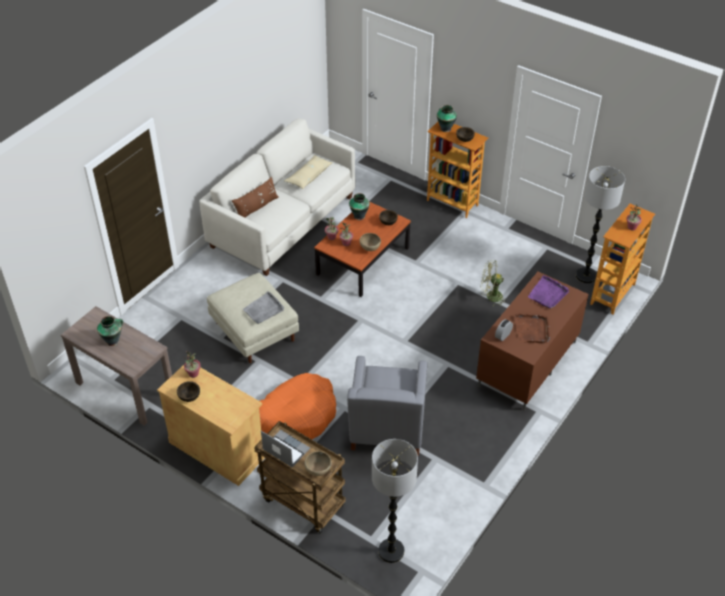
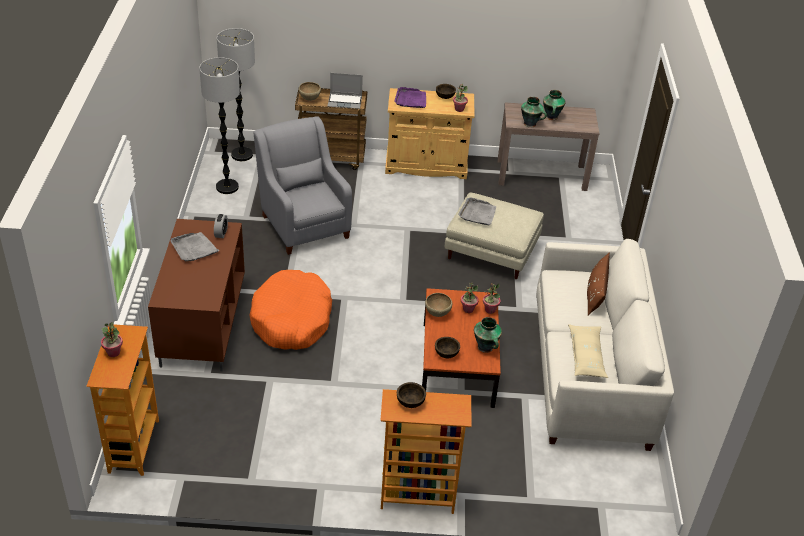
camera: 145 degrees right, 5 degrees down
orange dog bed [259,373,336,439] -> orange dog bed moved to [249,270,332,350]
vase [437,105,457,132] -> vase moved to [521,97,547,128]
green fan [480,260,508,306] -> none
brown tray [514,314,550,343] -> grey tray [171,232,220,261]
purple tray [528,275,569,309] -> purple tray moved to [394,87,426,108]
floor lamp [576,166,625,283] -> floor lamp moved to [199,57,240,194]

